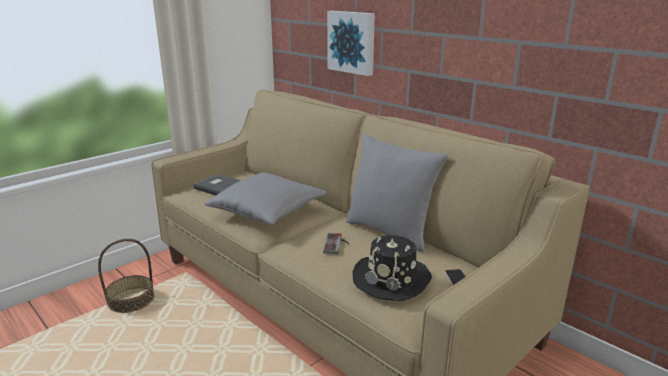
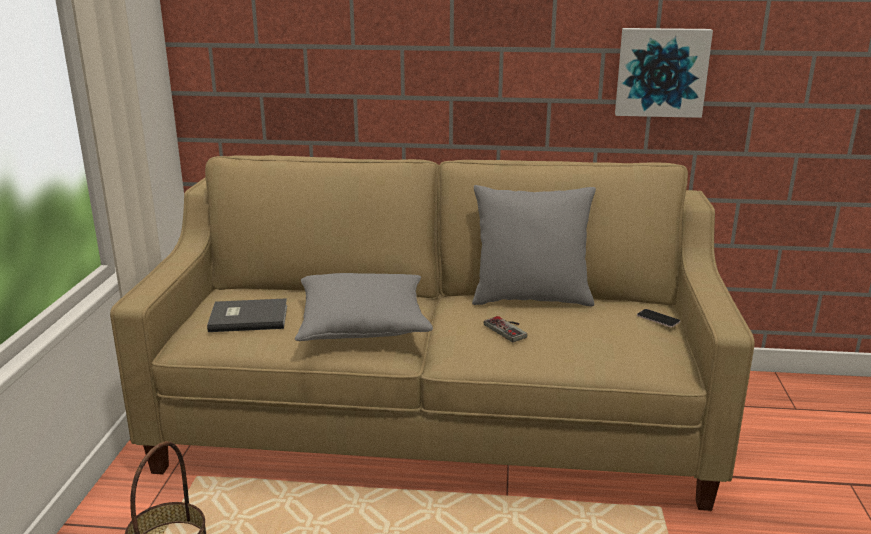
camera: 40 degrees left, 0 degrees up
picture [327,11,375,76] -> picture moved to [615,28,713,118]
black hat [353,235,432,301] -> none

